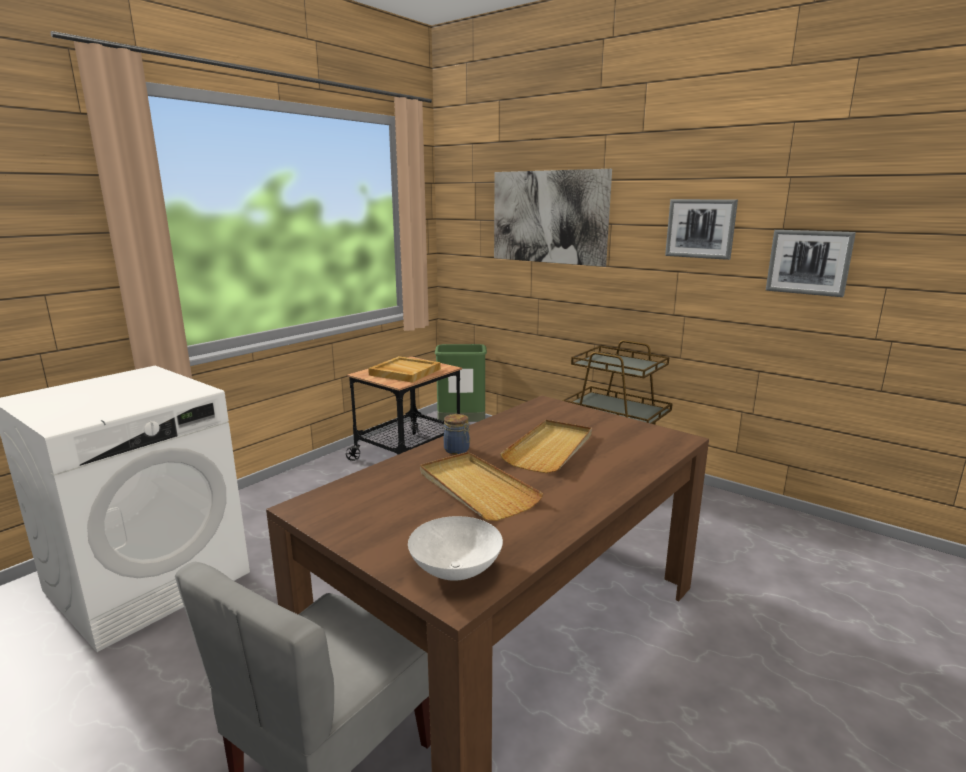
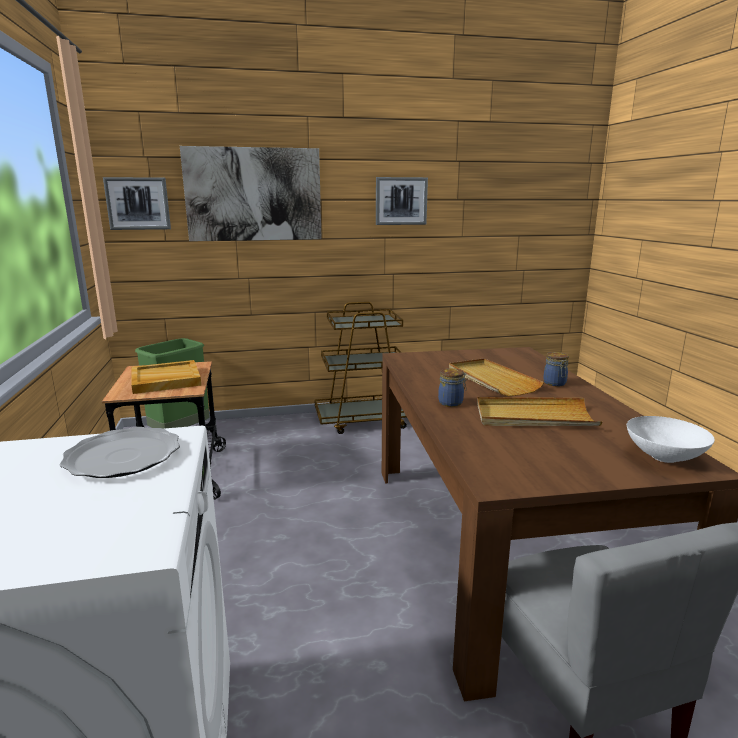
camera: 50 degrees left, 0 degrees up
picture [766,230,856,297] -> picture moved to [103,177,171,230]
none -> plate [59,427,180,478]
none -> jar [543,352,569,386]

